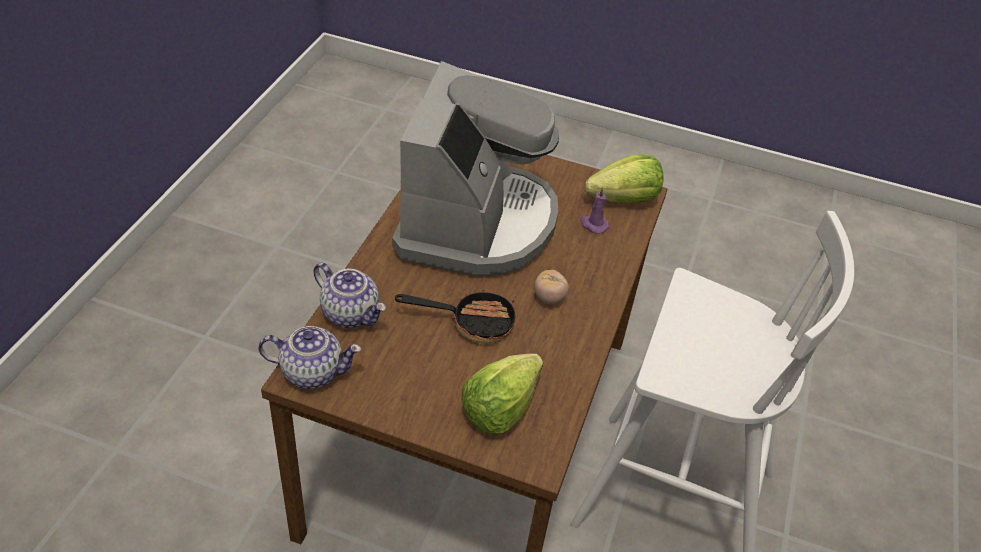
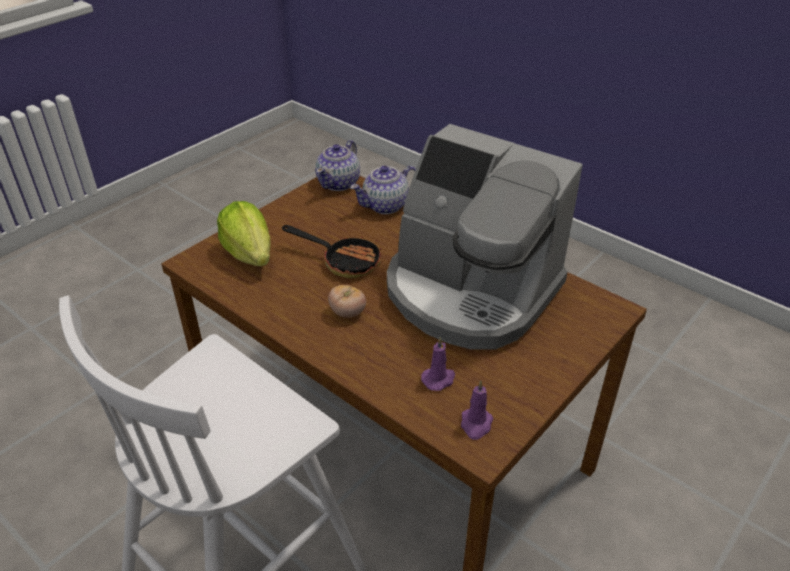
camera: 115 degrees right, 5 degrees down
frying pan [395,289,516,344] -> frying pan turned 90 degrees counterclockwise [282,225,382,278]
lettuce [585,154,664,203] -> purple candle [461,381,493,440]

